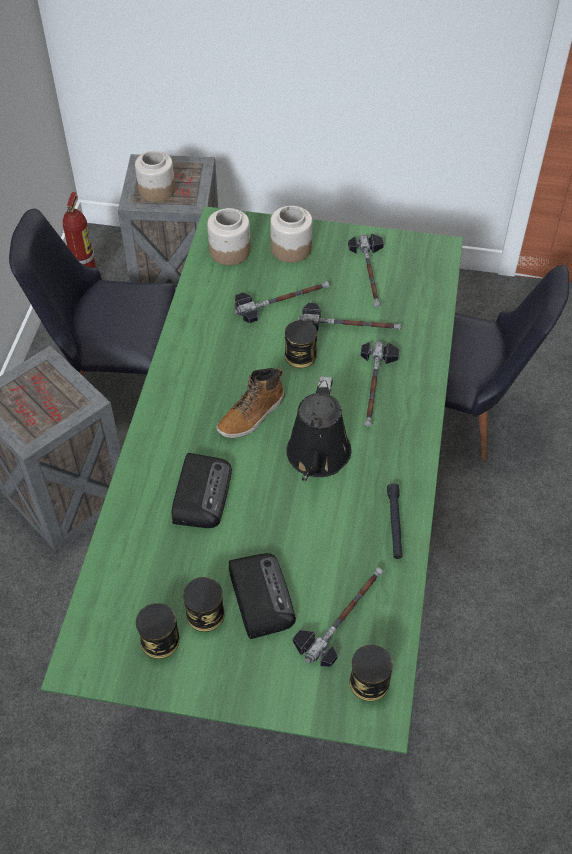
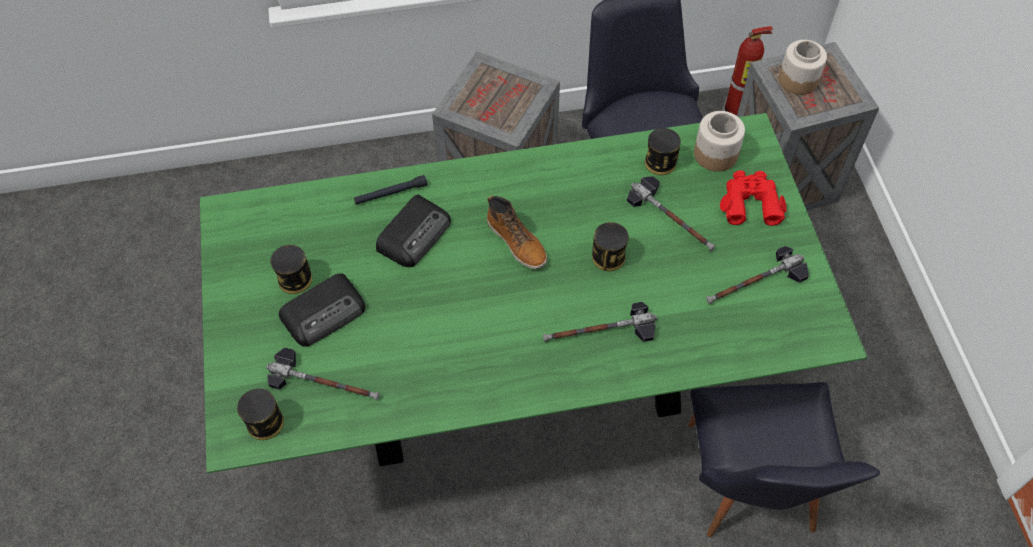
camera: 70 degrees right, 5 degrees up
can [136,603,180,659] -> can moved to [645,128,681,175]
radio [172,453,232,528] -> radio turned 45 degrees counterclockwise [376,195,451,267]
boot [217,368,285,438] -> boot turned 150 degrees counterclockwise [487,196,547,269]
jar [270,206,312,263] -> red binoculars [720,170,787,226]
black watering can [287,376,352,481] -> none
hammer [298,303,402,331] -> none
black flashlight [387,483,403,559] -> black flashlight moved to [354,175,427,204]

